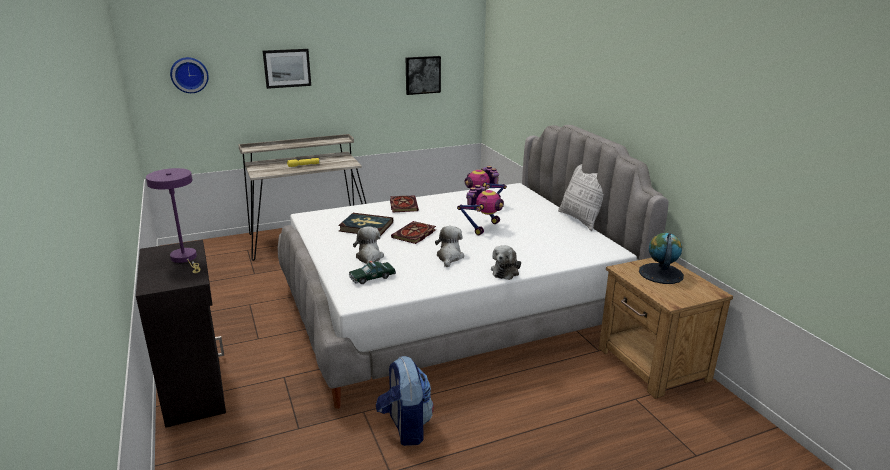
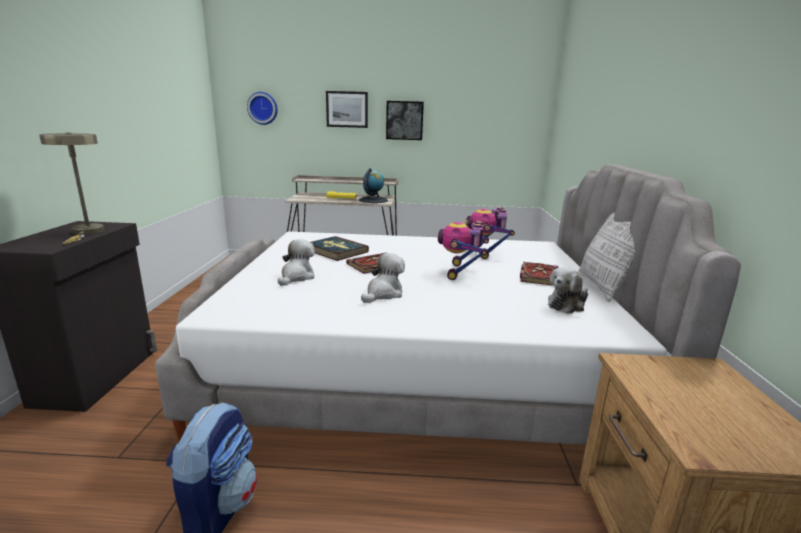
camera: 25 degrees right, 5 degrees down
purple table lamp [146,168,200,273] -> beige table lamp [39,132,104,244]
toy car [349,261,396,284] -> none
book [390,195,419,212] -> book moved to [520,262,559,286]
picture [406,56,441,95] -> picture moved to [386,101,424,140]
toy robot [457,185,504,235] -> toy robot turned 135 degrees clockwise [437,221,489,280]
plush toy [491,245,521,280] -> plush toy moved to [548,267,588,314]
globe [639,233,684,284] -> globe moved to [359,168,388,203]

